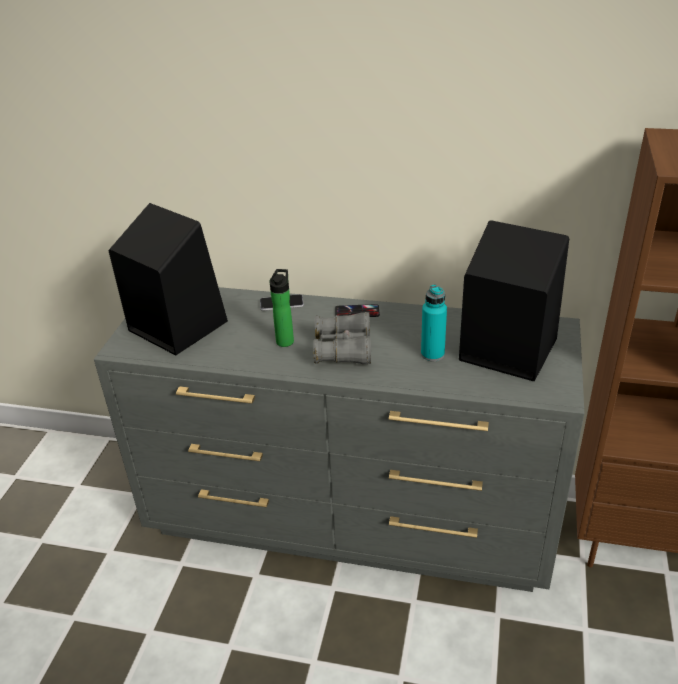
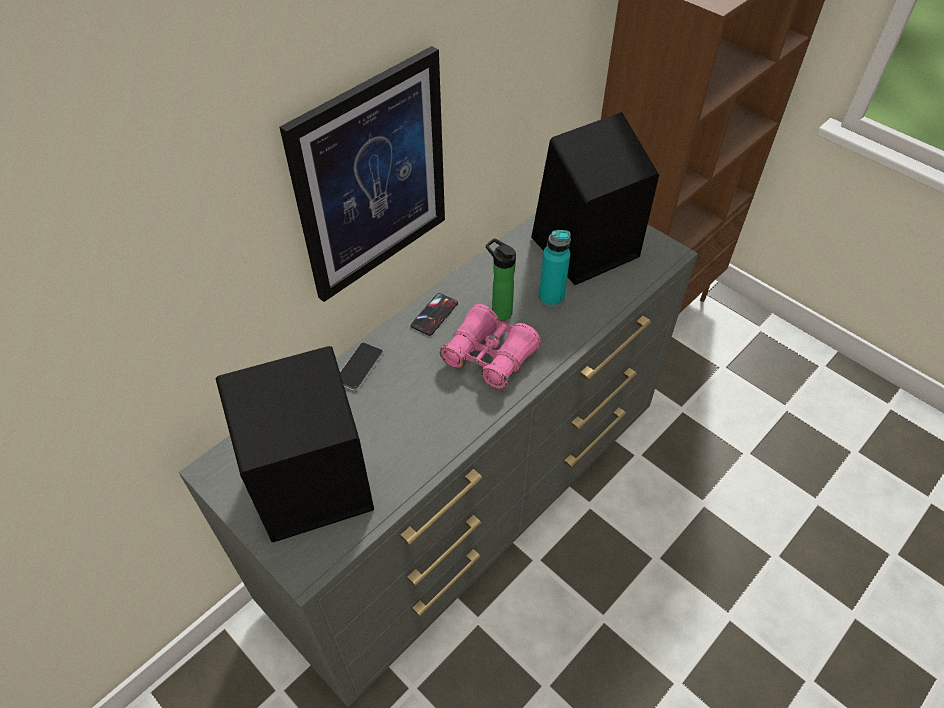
camera: 60 degrees left, 15 degrees up
bottle [270,269,294,347] -> bottle moved to [486,238,516,320]
grey binoculars [313,312,371,364] -> pink binoculars [440,304,541,389]
none -> picture [280,46,445,302]

